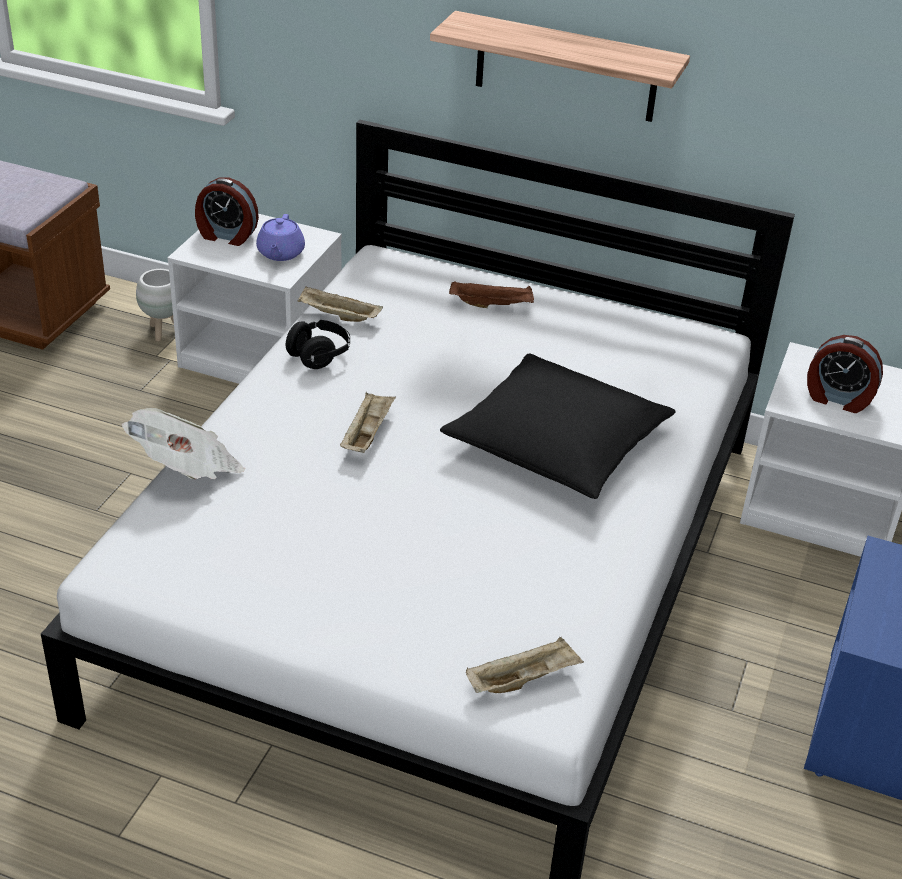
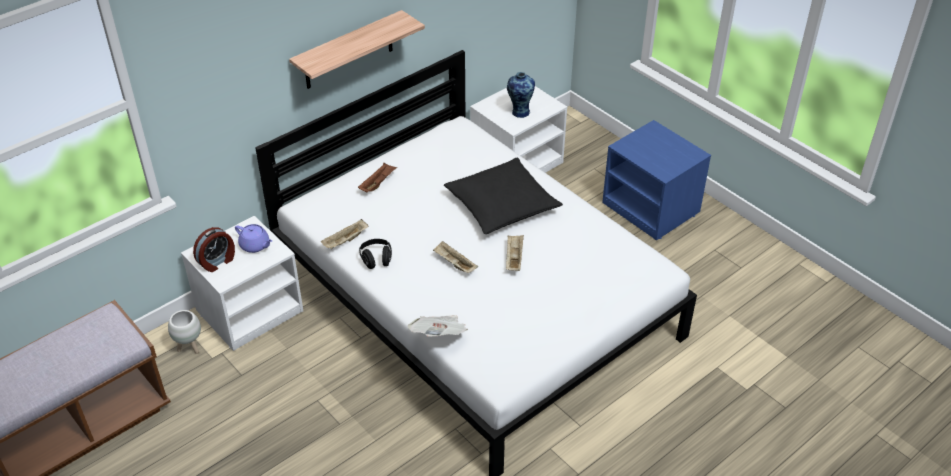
camera: 60 degrees left, 5 degrees up
beige tray [466,637,584,693] -> beige tray moved to [506,235,524,271]
alarm clock [807,335,883,413] -> vase [507,72,535,118]

